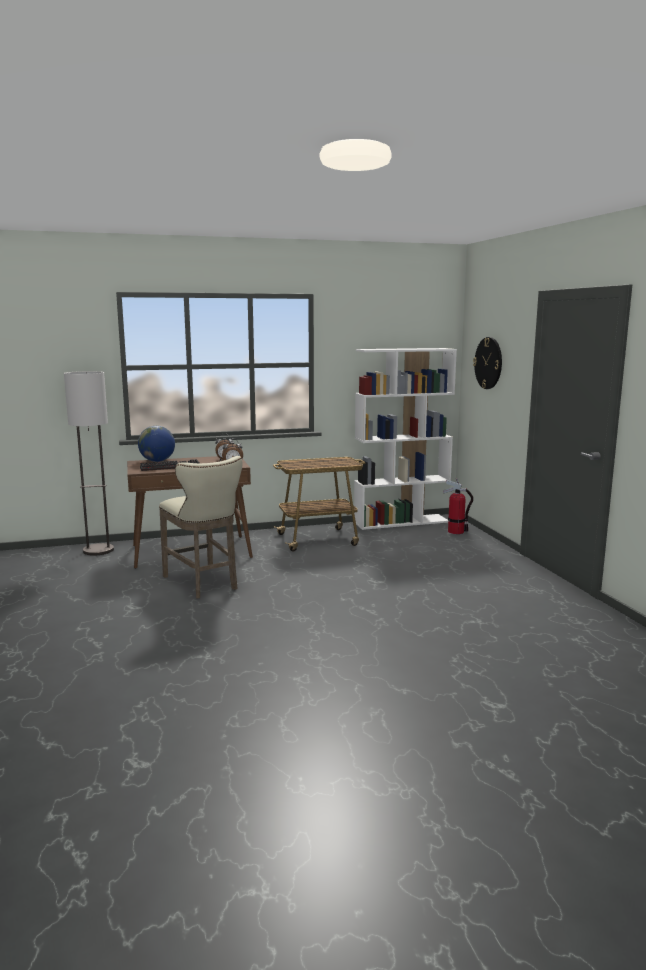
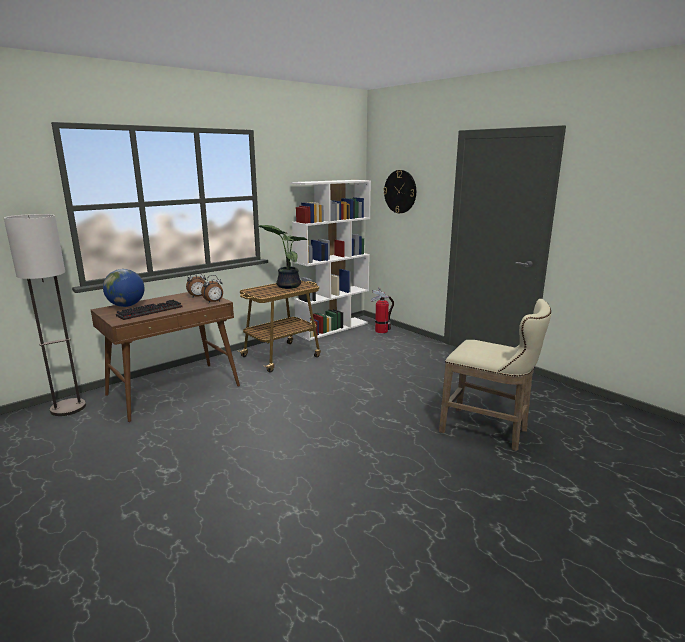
camera: 25 degrees left, 5 degrees up
beige stool [159,456,242,599] -> beige stool moved to [439,299,551,451]
none -> potted plant [258,225,308,289]

